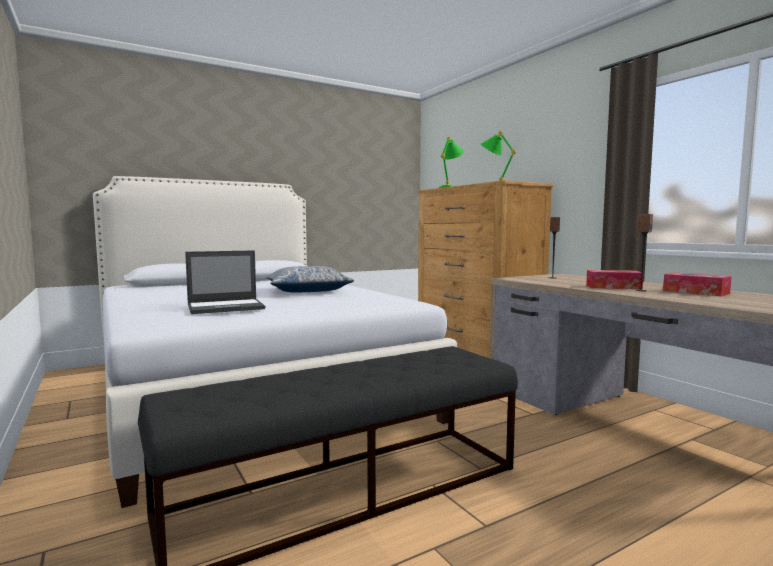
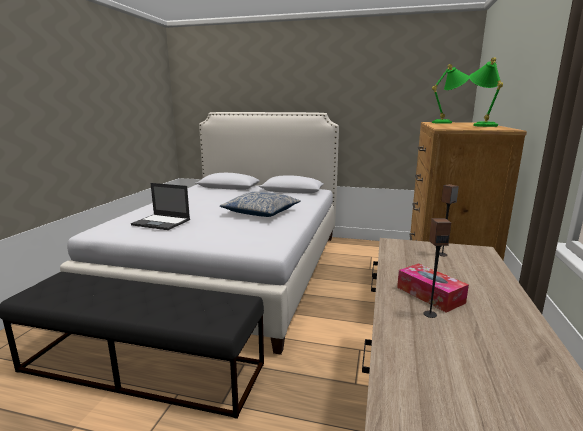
camera: 45 degrees right, 10 degrees up
tissue box [663,273,732,296] -> none

